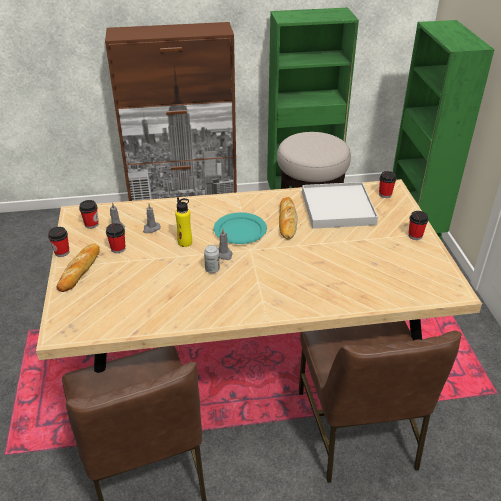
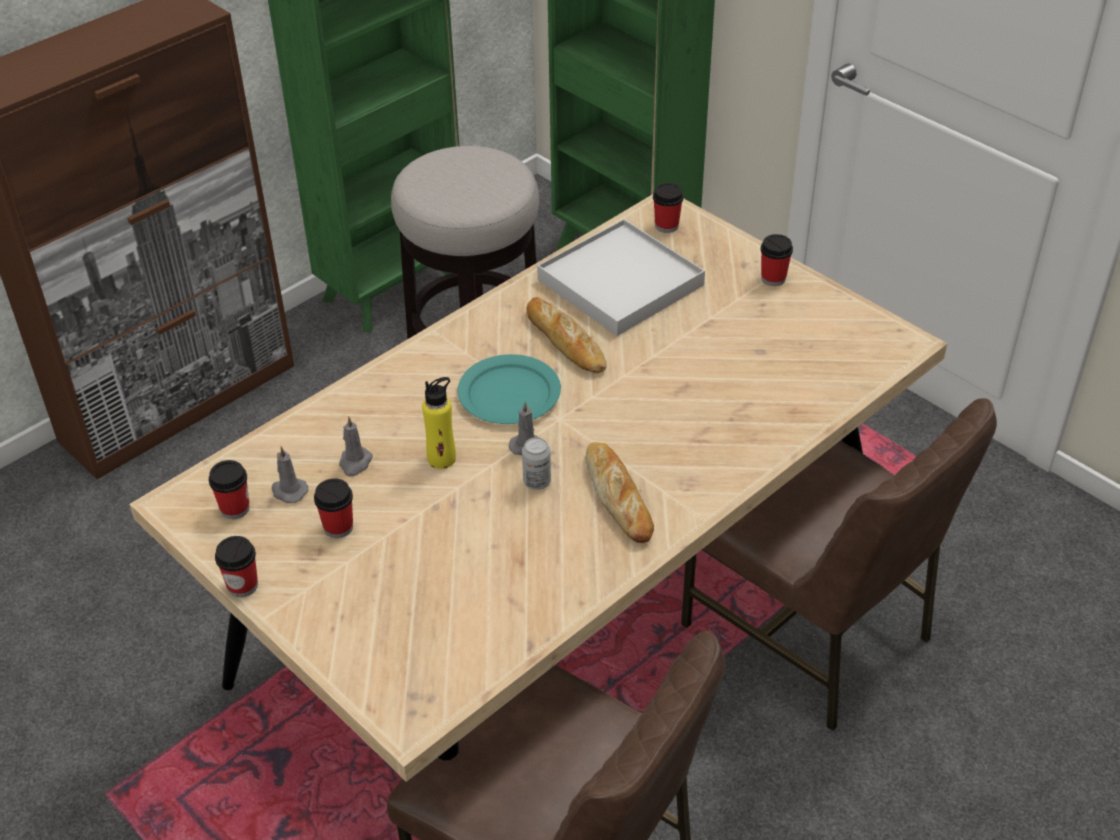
camera: 35 degrees left, 5 degrees up
bread [56,243,100,292] -> bread moved to [586,442,654,543]

